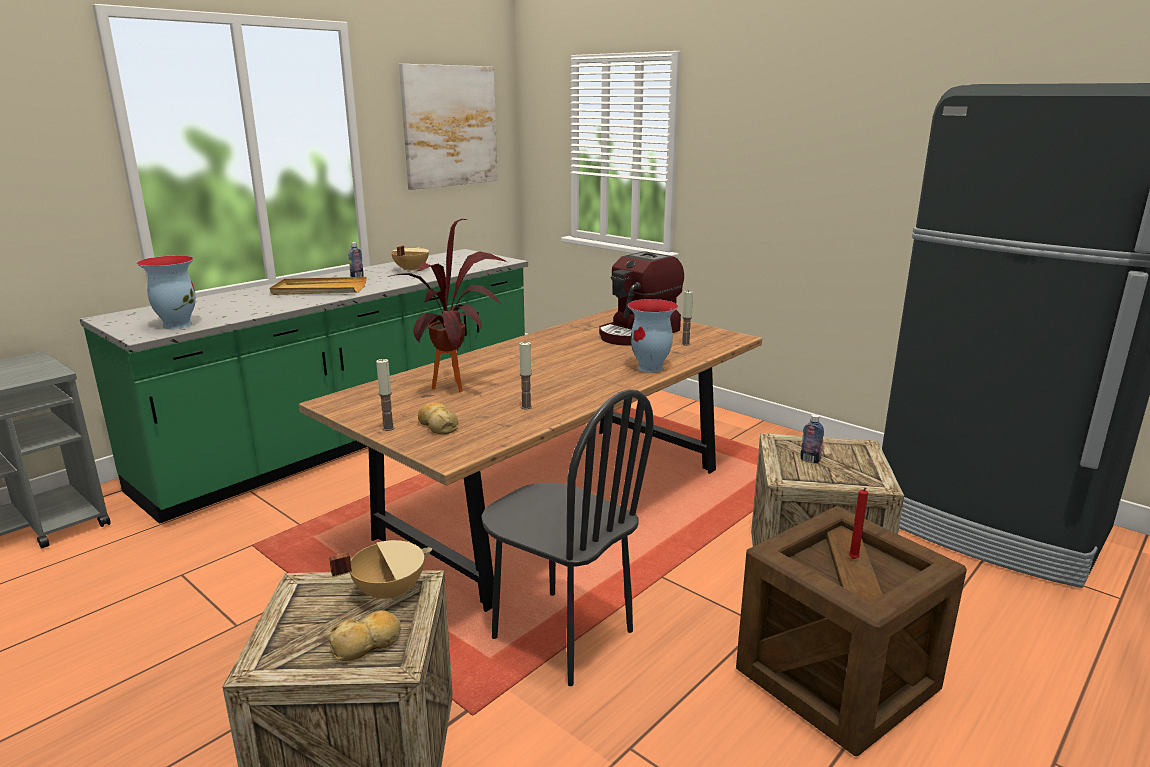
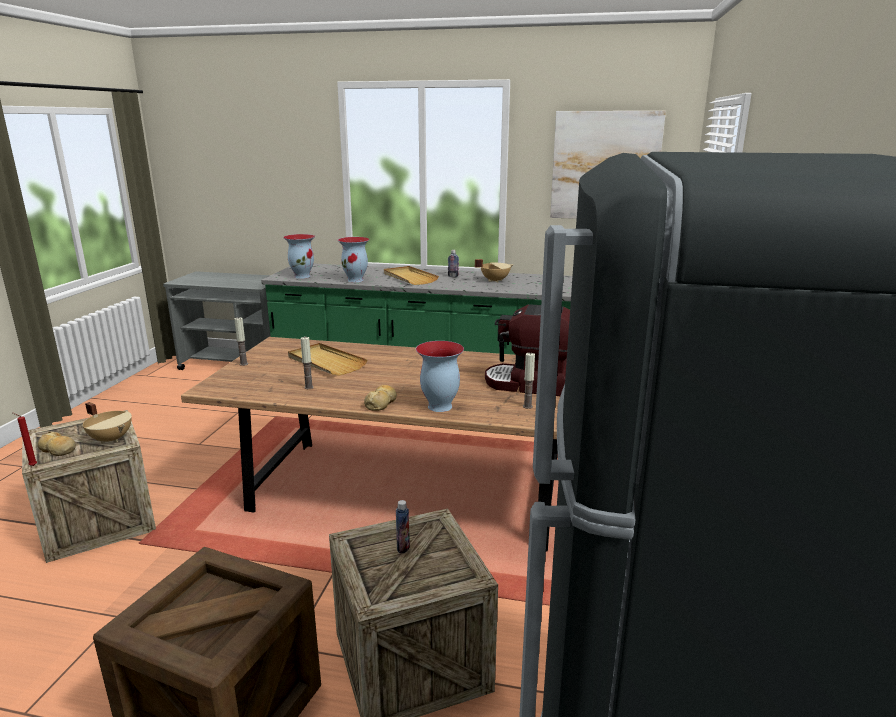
camera: 60 degrees right, 0 degrees up
potted plant [387,219,507,392] -> beige tray [288,343,368,376]
bread [418,402,458,434] -> bread moved to [364,385,397,411]
black chair [481,390,654,686] -> none
red candle [849,487,868,559] -> red candle moved to [13,413,37,466]
none -> vase [338,237,369,282]

